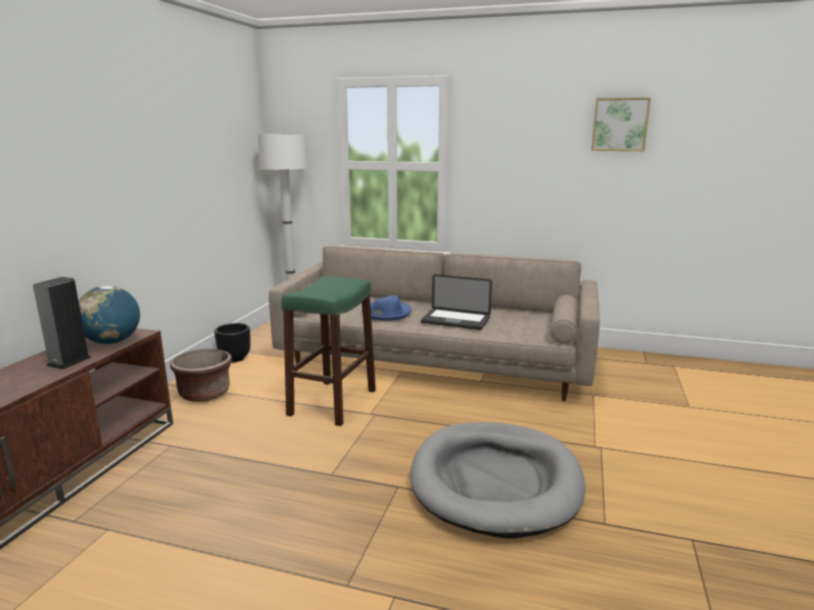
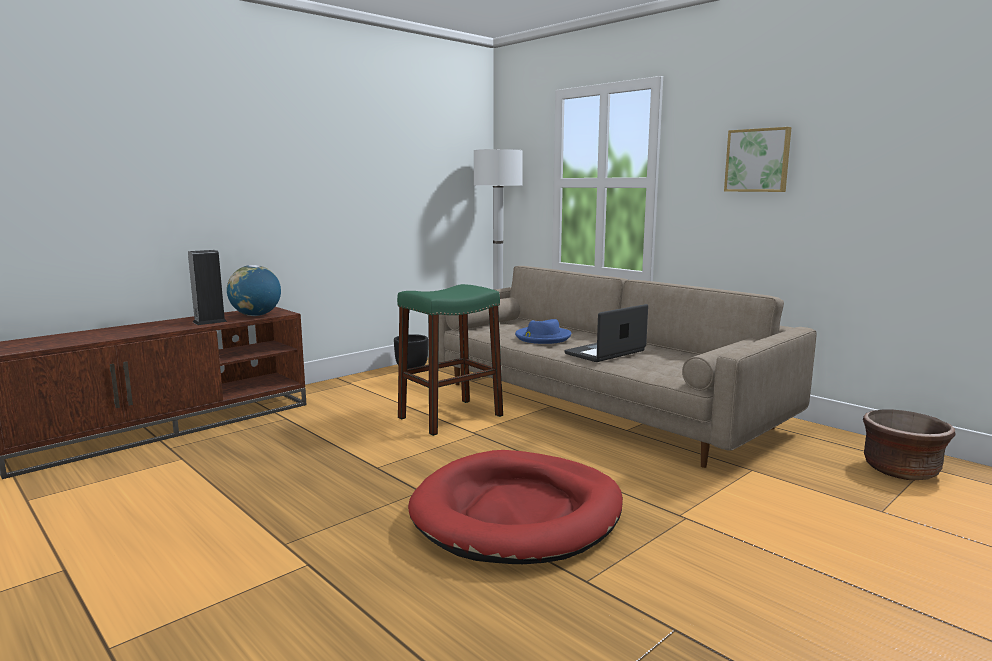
camera: 30 degrees right, 5 degrees down
brown planter [170,349,232,402] -> brown planter moved to [863,410,956,480]
grey dog bed [410,422,585,538] -> red dog bed [408,450,623,564]
laptop [421,274,492,330] -> laptop turned 90 degrees clockwise [564,304,648,362]
picture [591,98,651,151] -> picture moved to [724,127,792,192]

